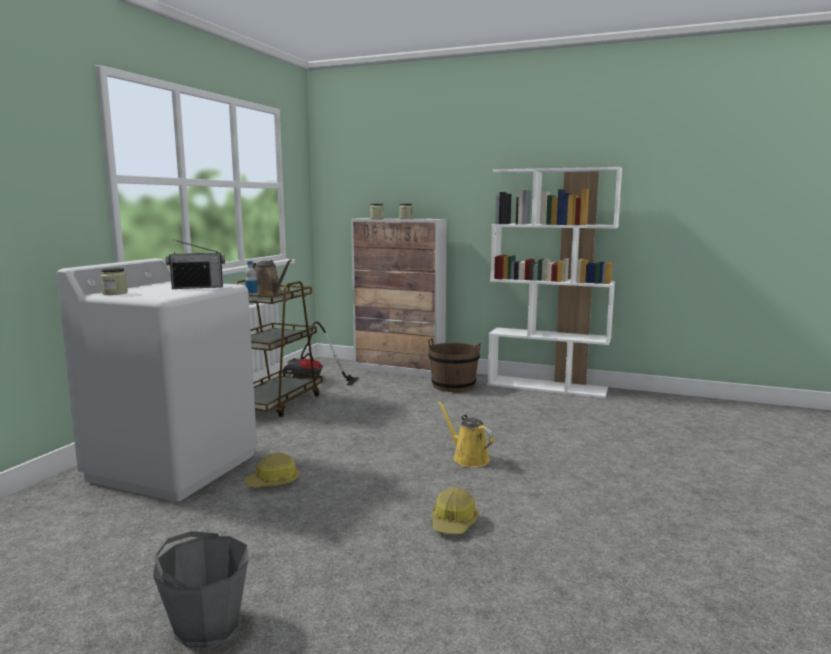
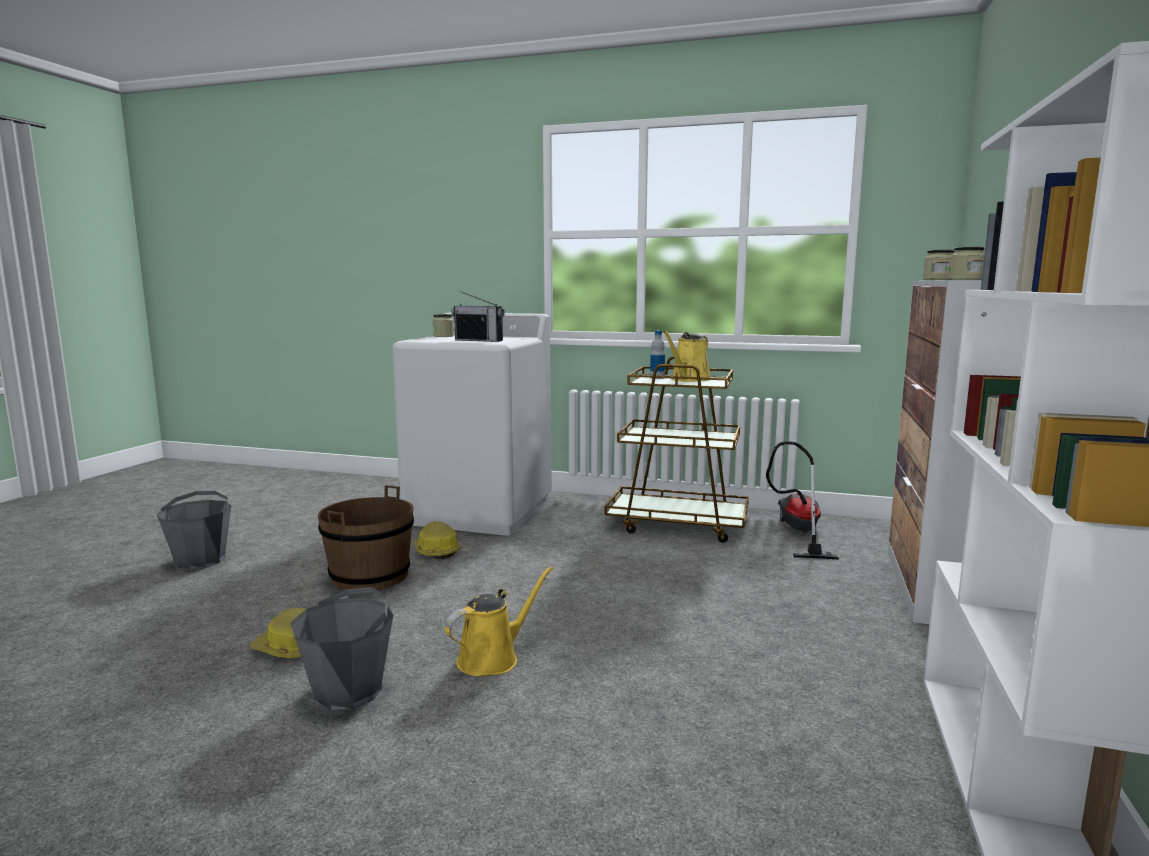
camera: 85 degrees right, 0 degrees up
radio [166,239,225,289] -> radio turned 45 degrees counterclockwise [451,291,505,342]
brown watering can [253,259,292,296] -> yellow watering can [663,331,710,382]
brown bucket [428,338,481,392] -> brown bucket moved to [318,485,414,591]
none -> grey bucket [291,587,393,711]

